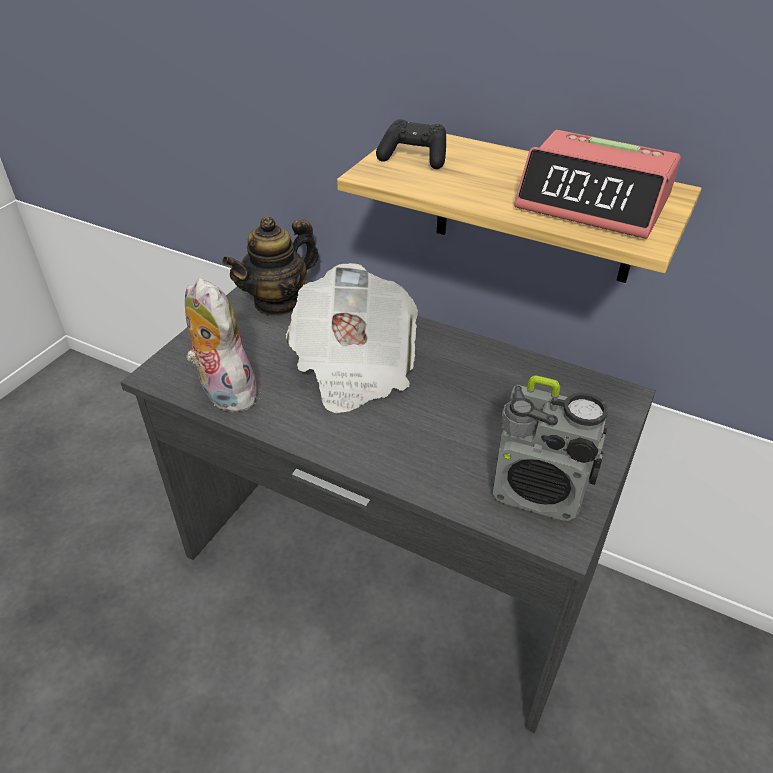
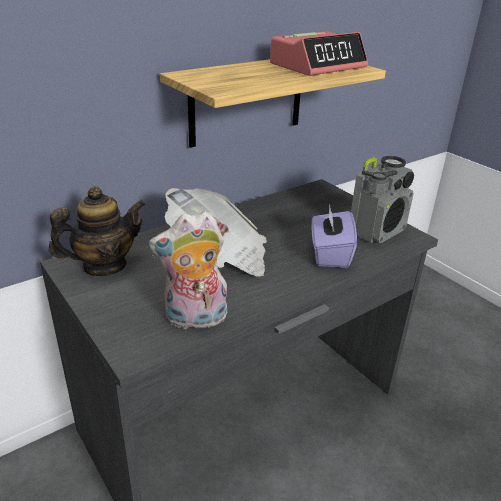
camera: 65 degrees left, 10 degrees down
teapot [222,216,319,317] -> teapot turned 105 degrees counterclockwise [49,186,146,276]
black game controller [376,119,446,169] -> none
none -> purple tissue box [312,204,357,268]

